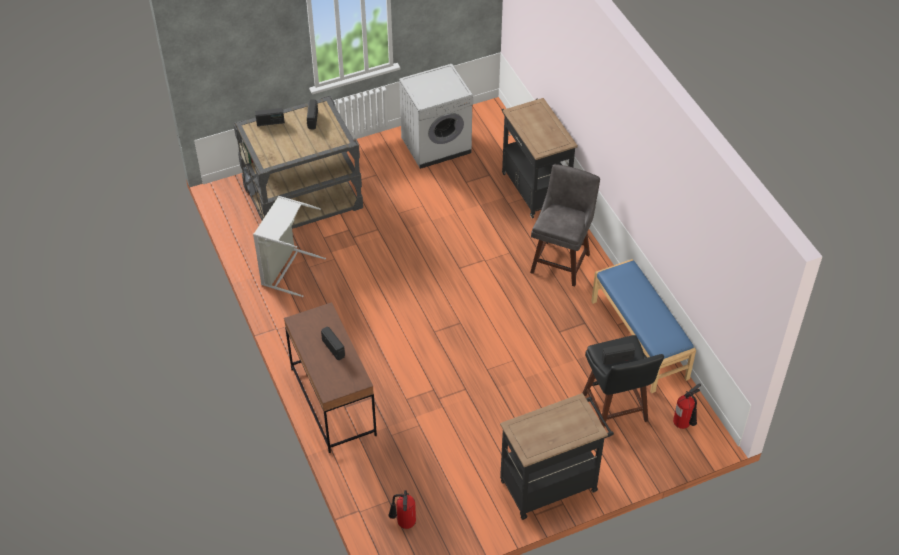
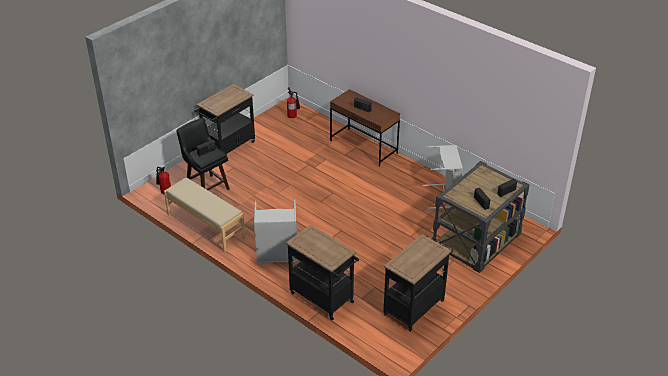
camera: 155 degrees right, 10 degrees down
white washing machine [399,64,473,169] -> black cart [383,234,453,332]
grey stool [530,164,600,287] -> grey laundry basket [254,199,298,263]
blue bench [591,259,696,393] -> beige bench [164,178,246,252]

